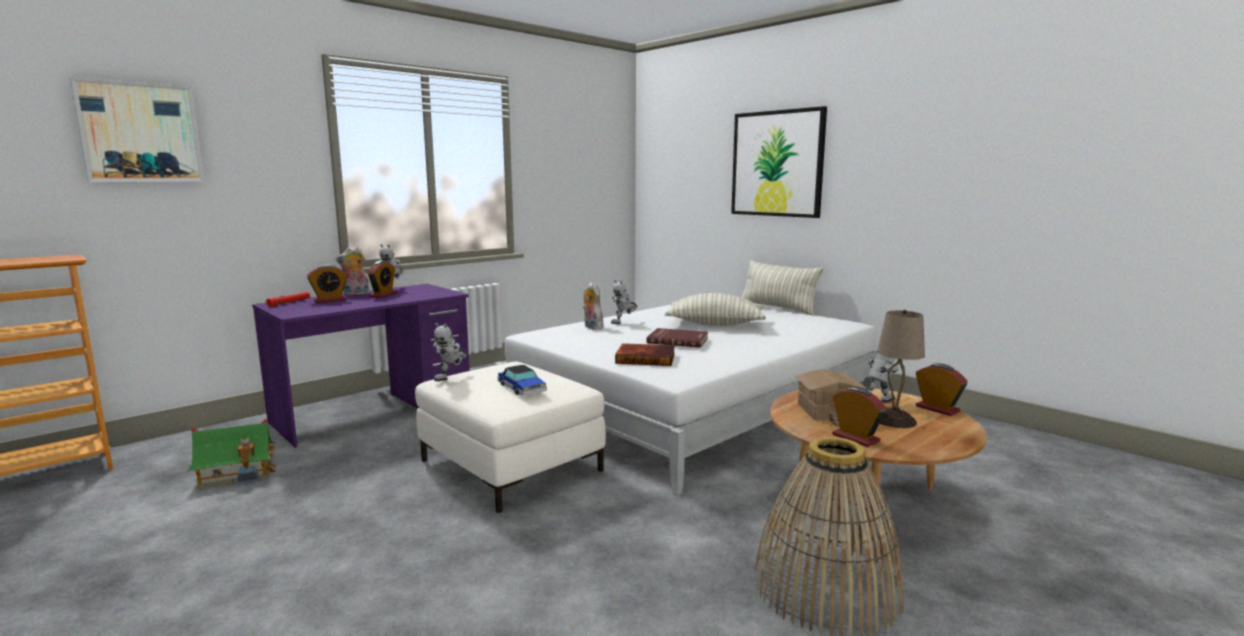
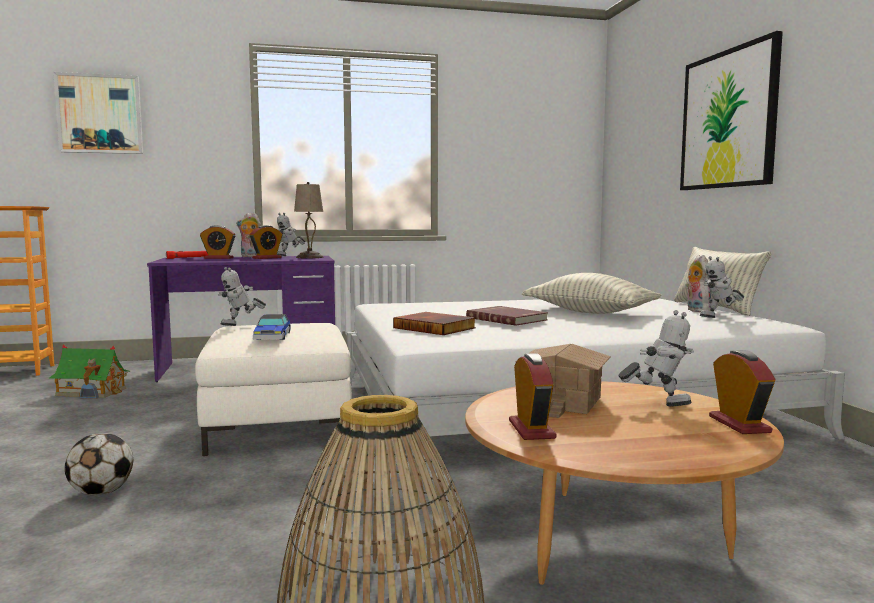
camera: 30 degrees right, 5 degrees down
plush toy [583,282,605,330] -> plush toy moved to [686,255,711,312]
toy robot [611,280,638,324] -> toy robot moved to [700,256,744,318]
beige table lamp [877,310,925,428] -> beige table lamp moved to [294,182,324,258]
none -> football [65,433,134,495]

